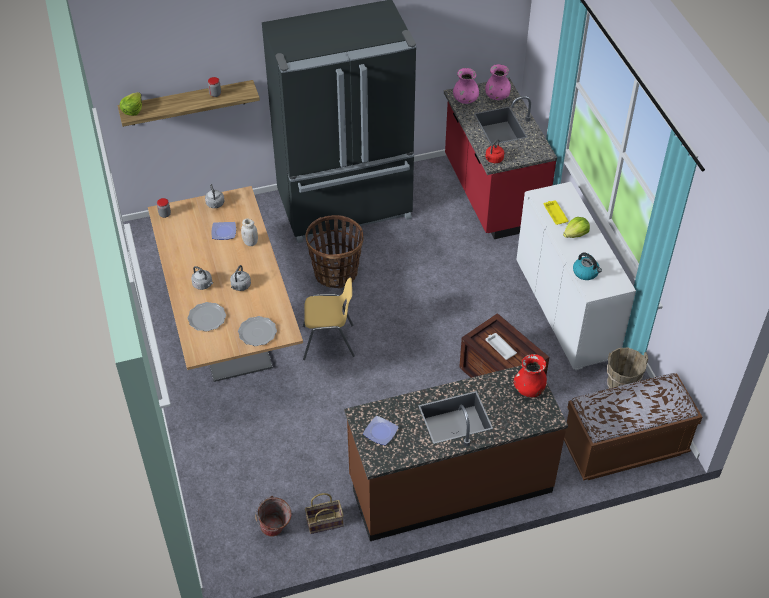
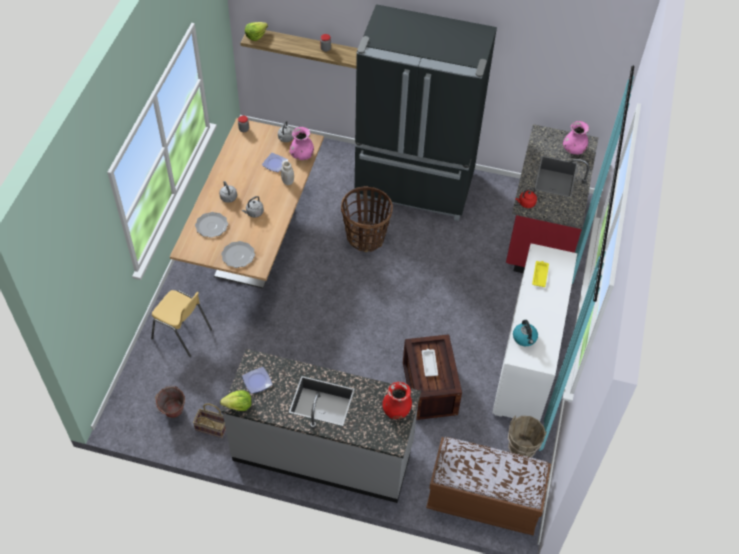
camera: 30 degrees right, 5 degrees up
yellow chair [303,278,355,360] -> yellow chair moved to [151,290,212,357]
brown counter [344,365,568,541] -> grey counter [221,349,421,503]
pink vase [453,68,479,104] -> pink vase moved to [290,127,314,160]
lettuce [563,217,590,238] -> lettuce moved to [220,390,252,411]

